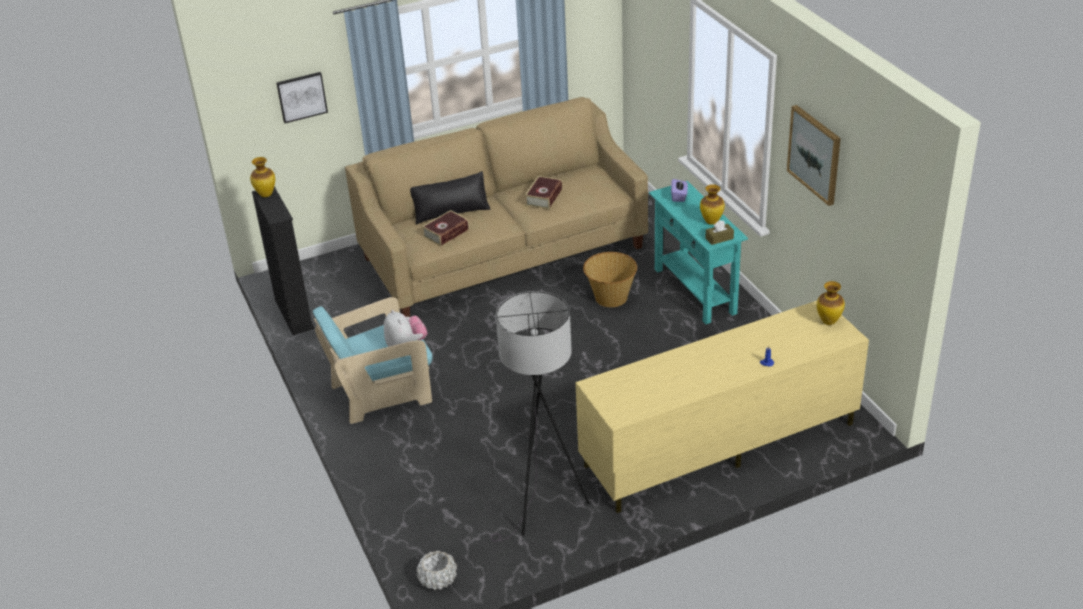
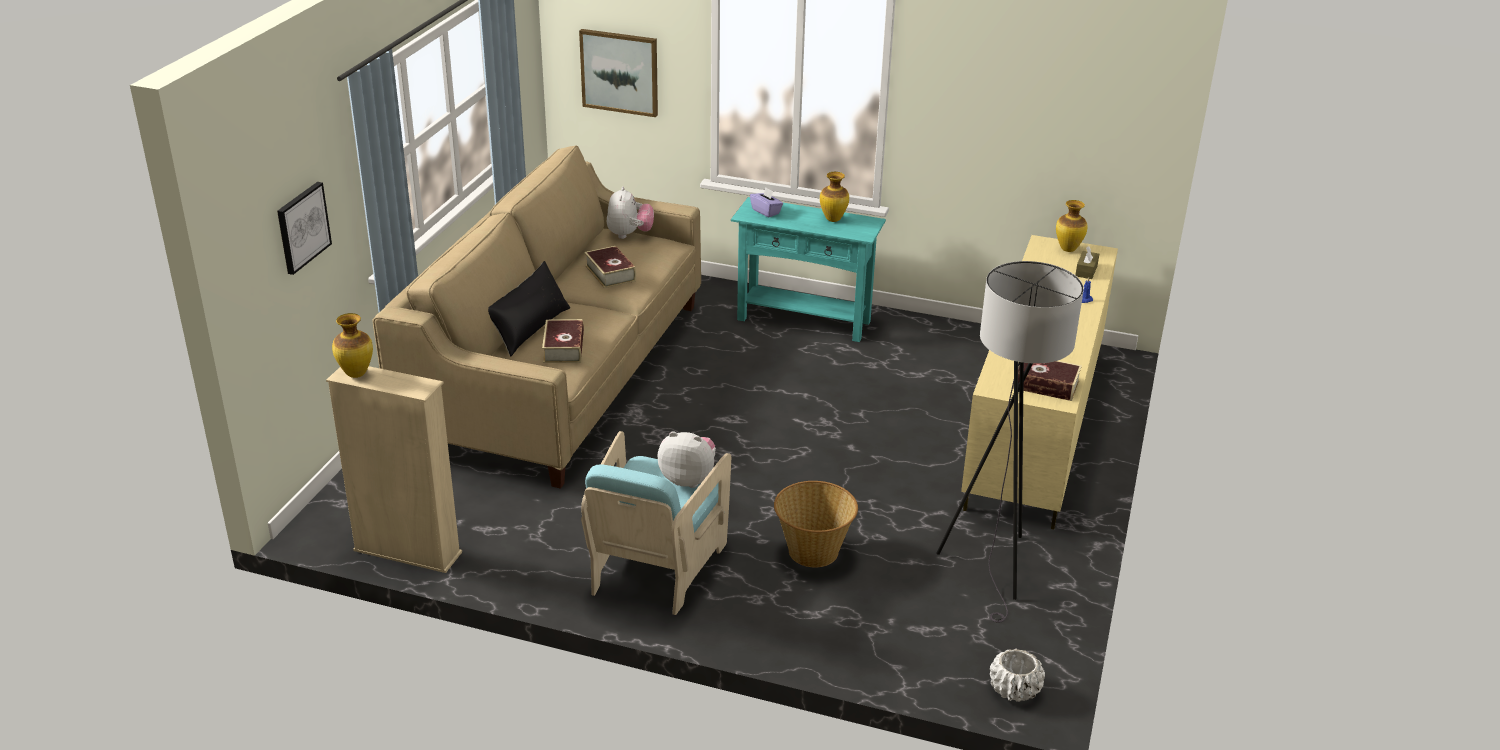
camera: 50 degrees left, 5 degrees down
black bookcase [252,186,314,335] -> beige bookcase [326,366,462,573]
basket [583,252,637,307] -> basket moved to [774,481,858,567]
brown tissue box [706,220,734,245] -> brown tissue box moved to [1075,246,1099,279]
picture [787,105,841,206] -> picture moved to [579,29,658,117]
none -> plush toy [607,187,654,239]
none -> book [1013,361,1082,401]

